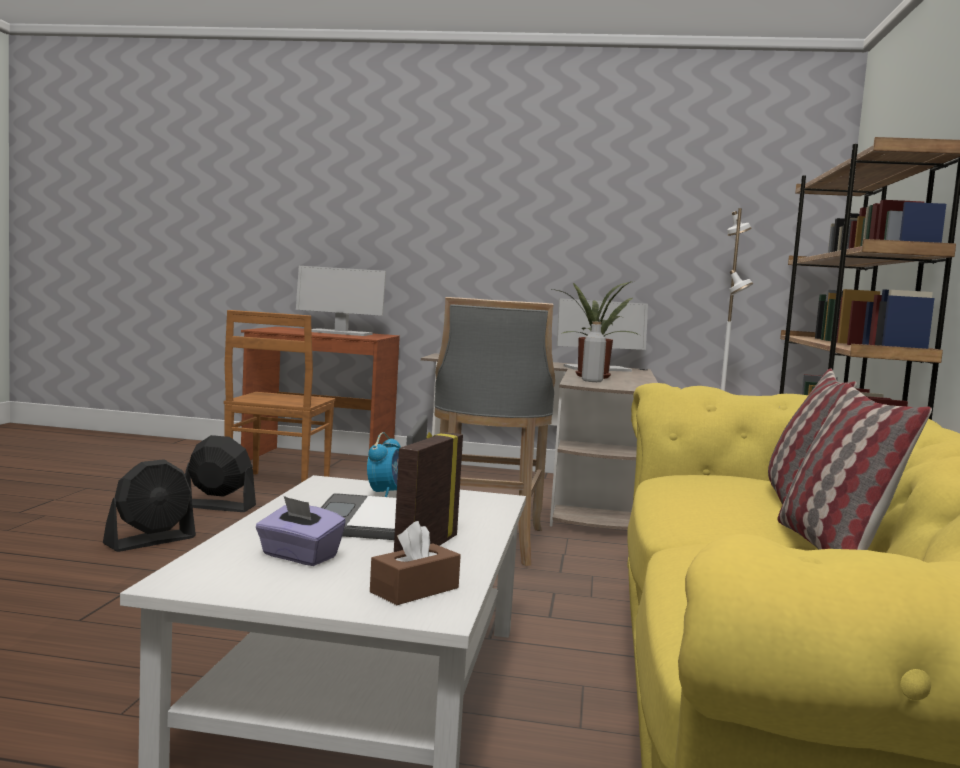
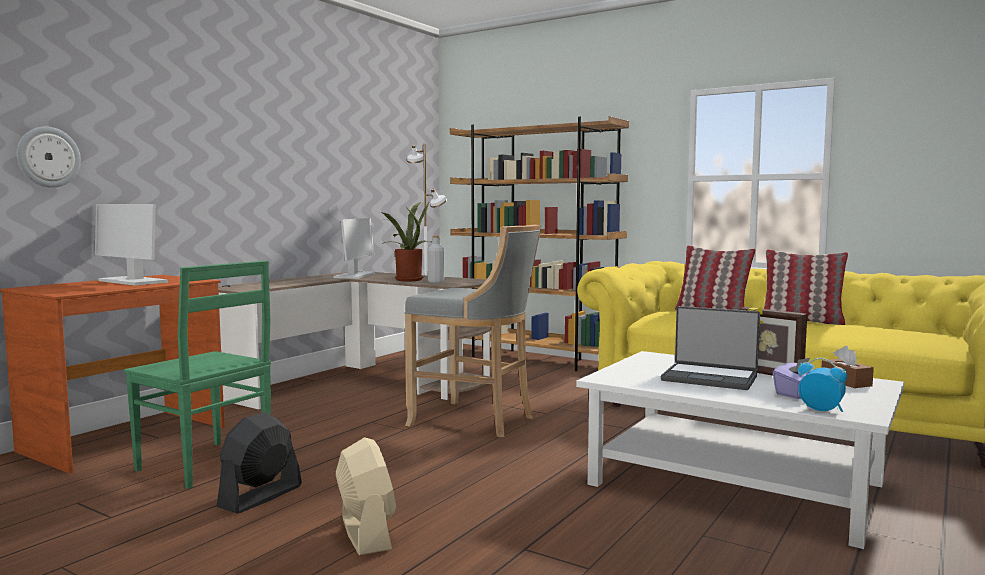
camera: 65 degrees left, 0 degrees up
black fan [103,459,196,552] -> beige fan [336,437,396,555]
brown chair [224,310,335,483] -> green chair [124,261,271,489]
monitor [296,266,386,336] -> monitor turned 90 degrees clockwise [95,204,168,286]
alarm clock [367,432,401,497] -> alarm clock moved to [798,358,847,412]
none -> wall clock [17,127,81,188]

